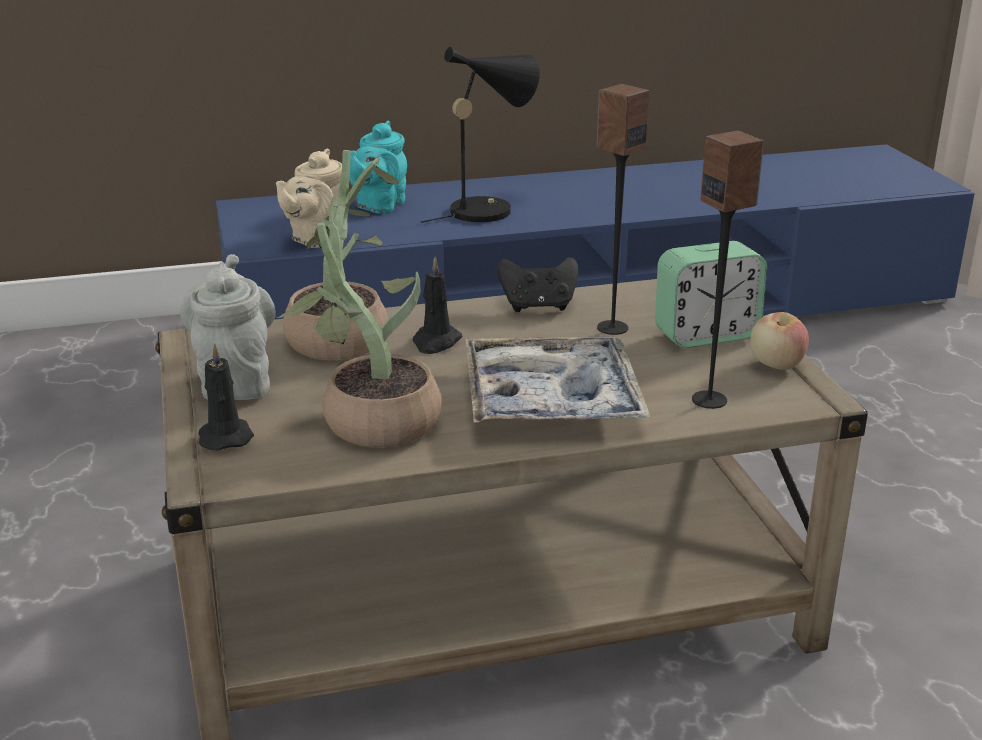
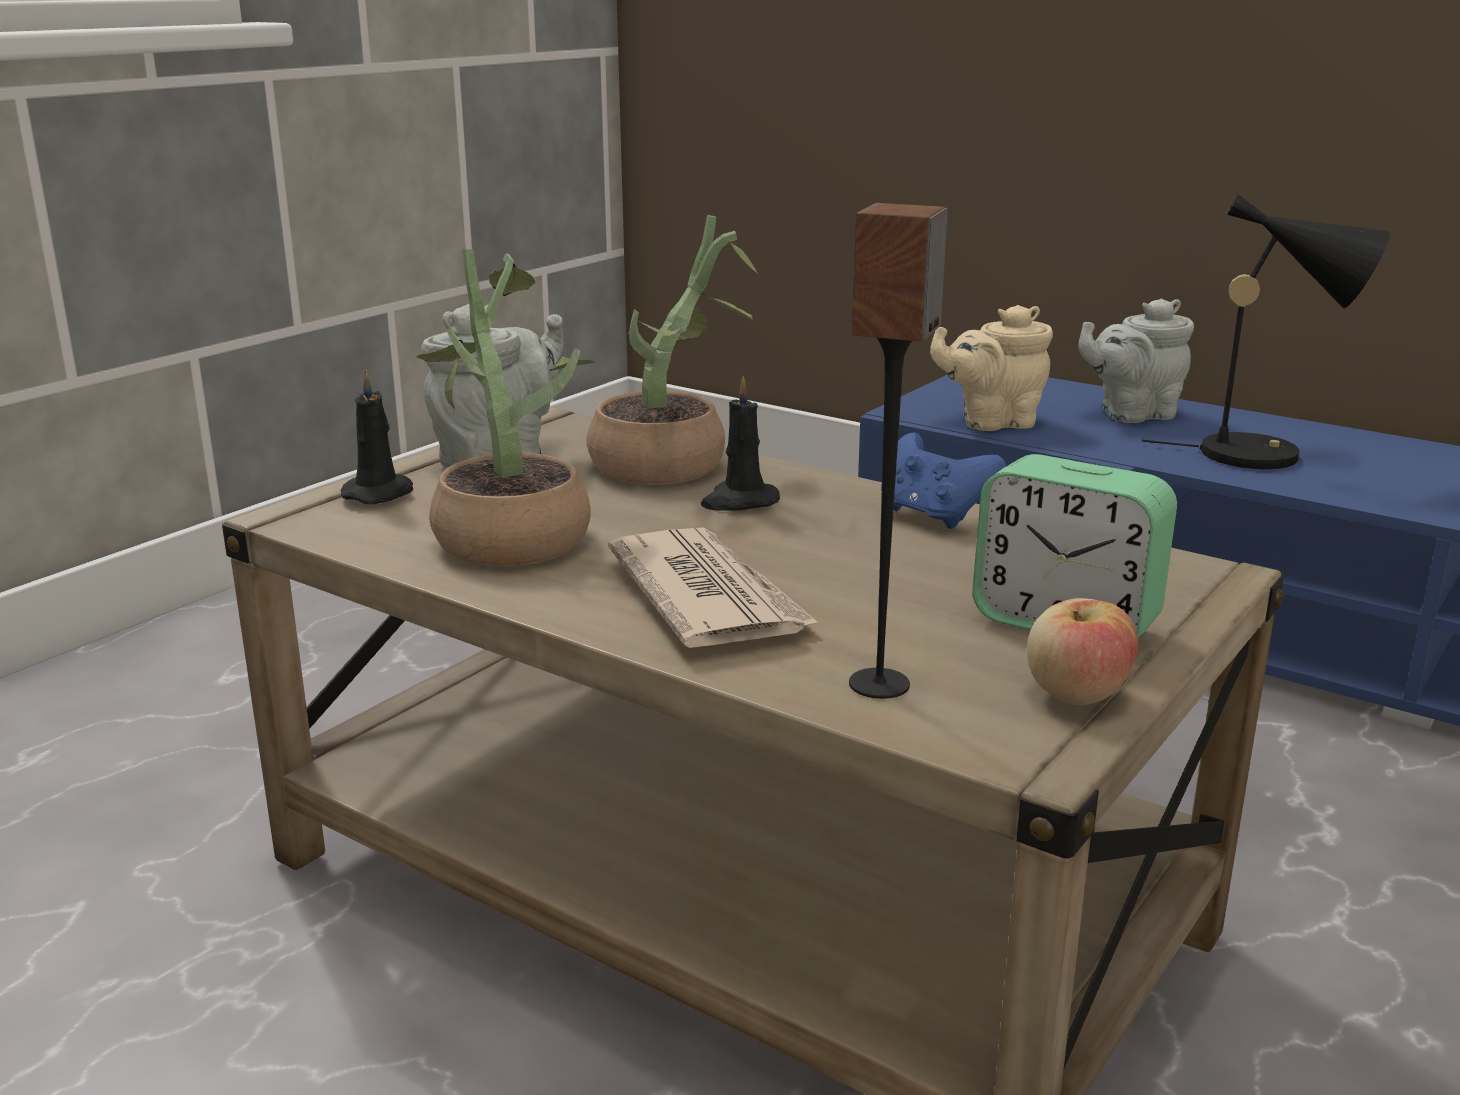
camera: 50 degrees right, 5 degrees down
turquoise teapot [350,121,407,213] -> grey teapot [1078,299,1194,423]
tray [466,336,650,423] -> newspaper [608,528,819,648]
black game controller [497,257,579,312] -> blue game controller [881,433,1006,529]
speaker [597,84,650,335] -> none

